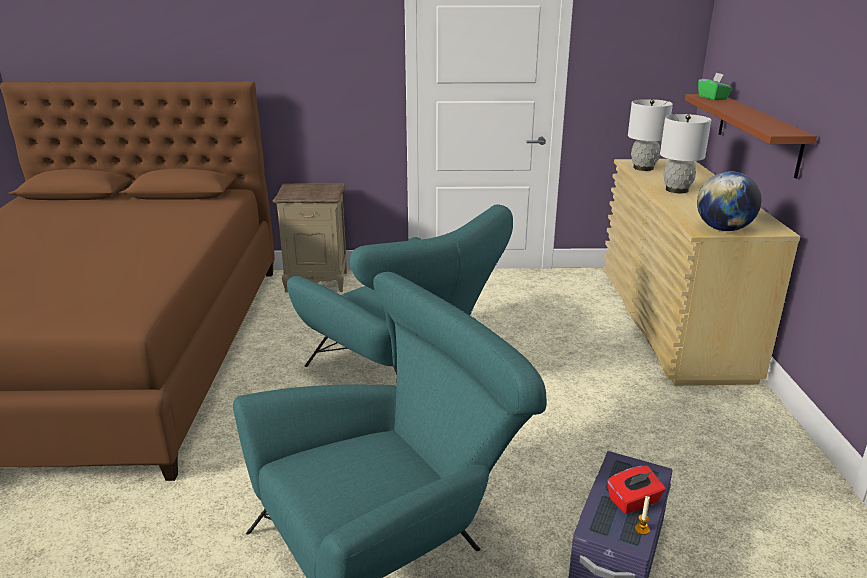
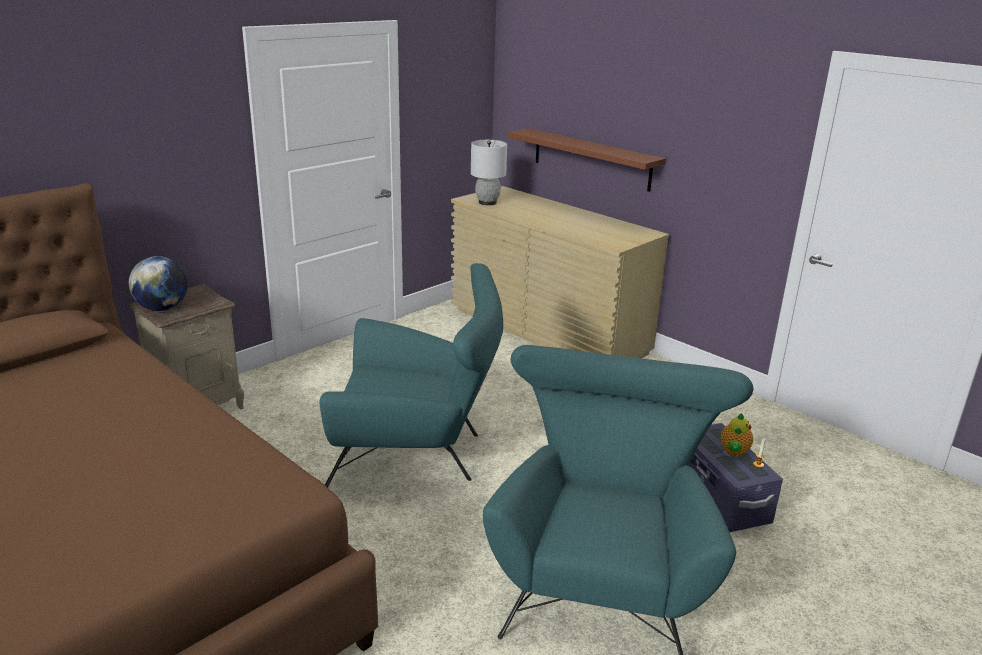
camera: 45 degrees left, 0 degrees up
red tissue box [607,466,666,514] -> teapot [721,413,753,456]
white table lamp [660,114,711,193] -> none
globe [697,171,762,231] -> globe moved to [129,256,188,311]
green tissue box [698,73,732,100] -> none

